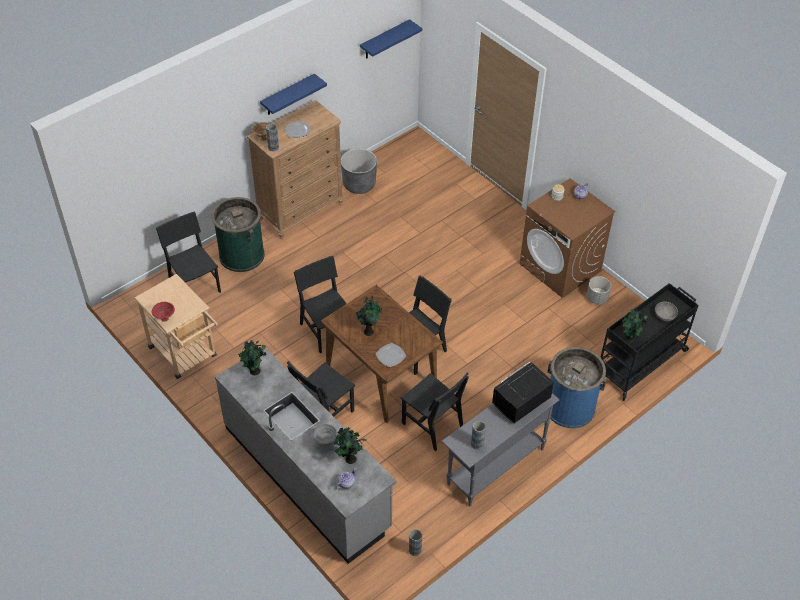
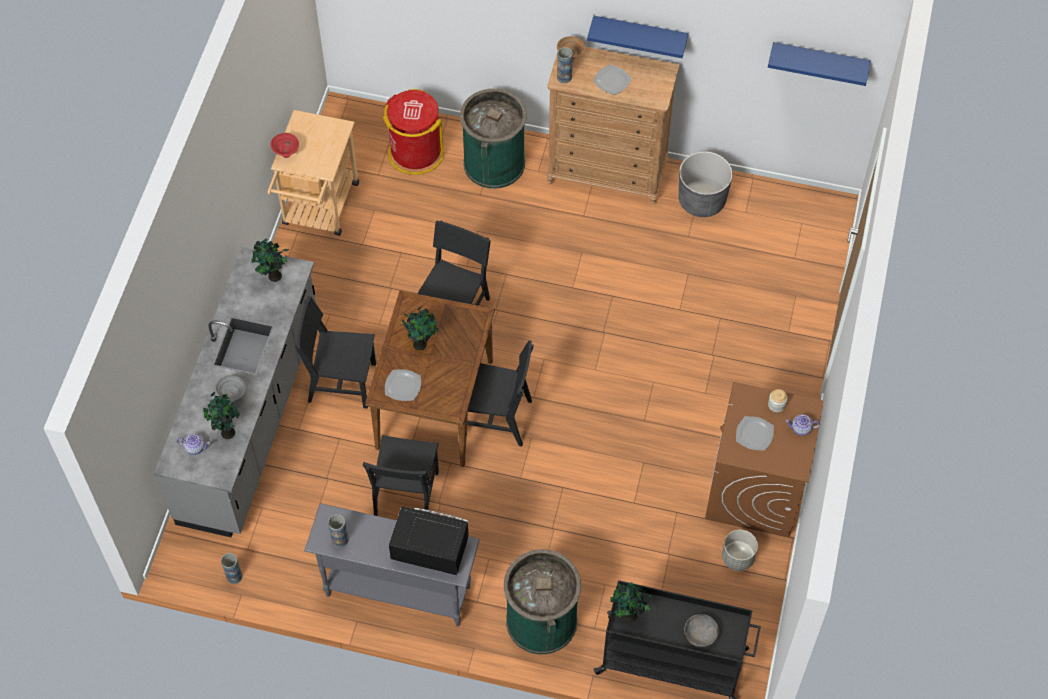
camera: 55 degrees right, 10 degrees up
black chair [156,211,221,293] -> red trash can [383,89,444,175]
blue trash can [547,347,607,428] -> green trash can [504,549,581,654]
none -> plate [736,416,774,451]

